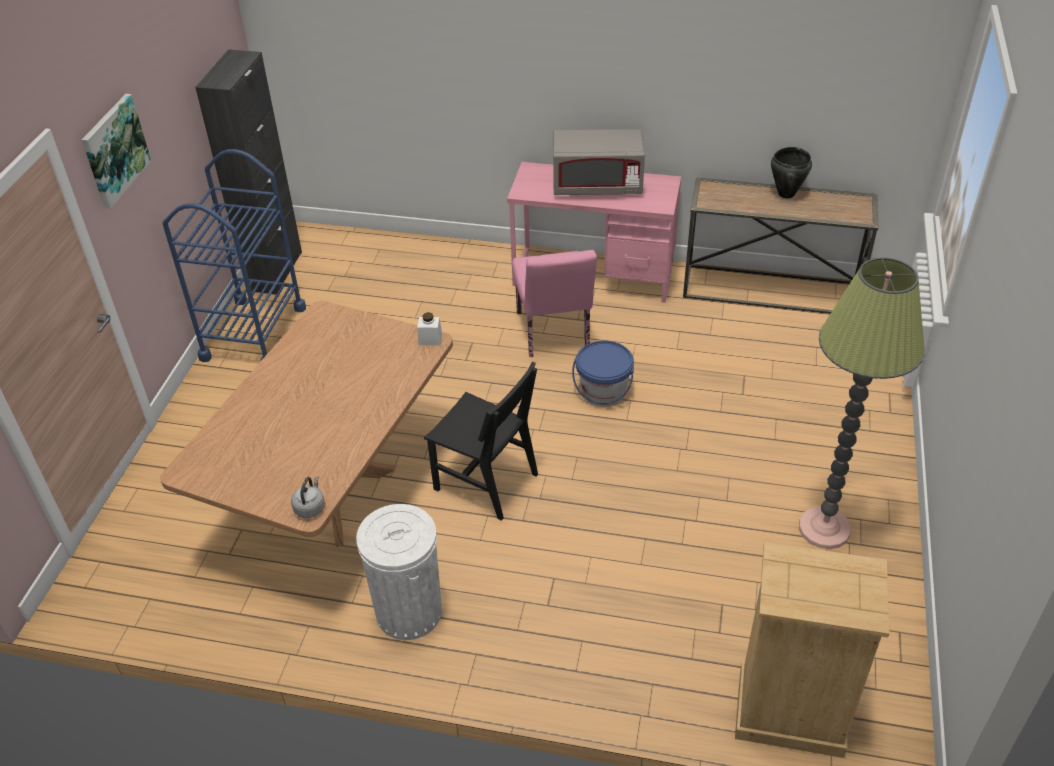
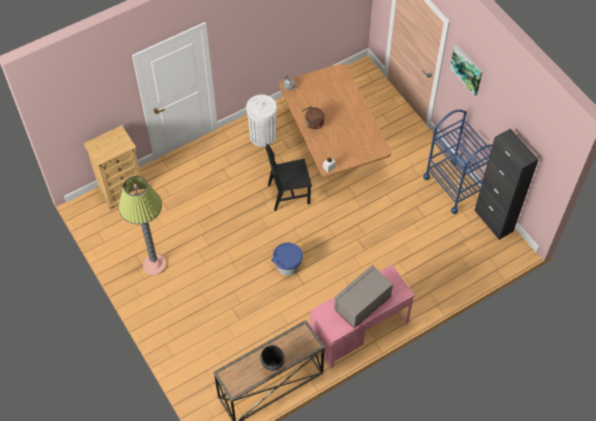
camera: 135 degrees right, 15 degrees up
pink chair [512,250,597,357] -> none
none -> brown kettle [302,106,324,129]

